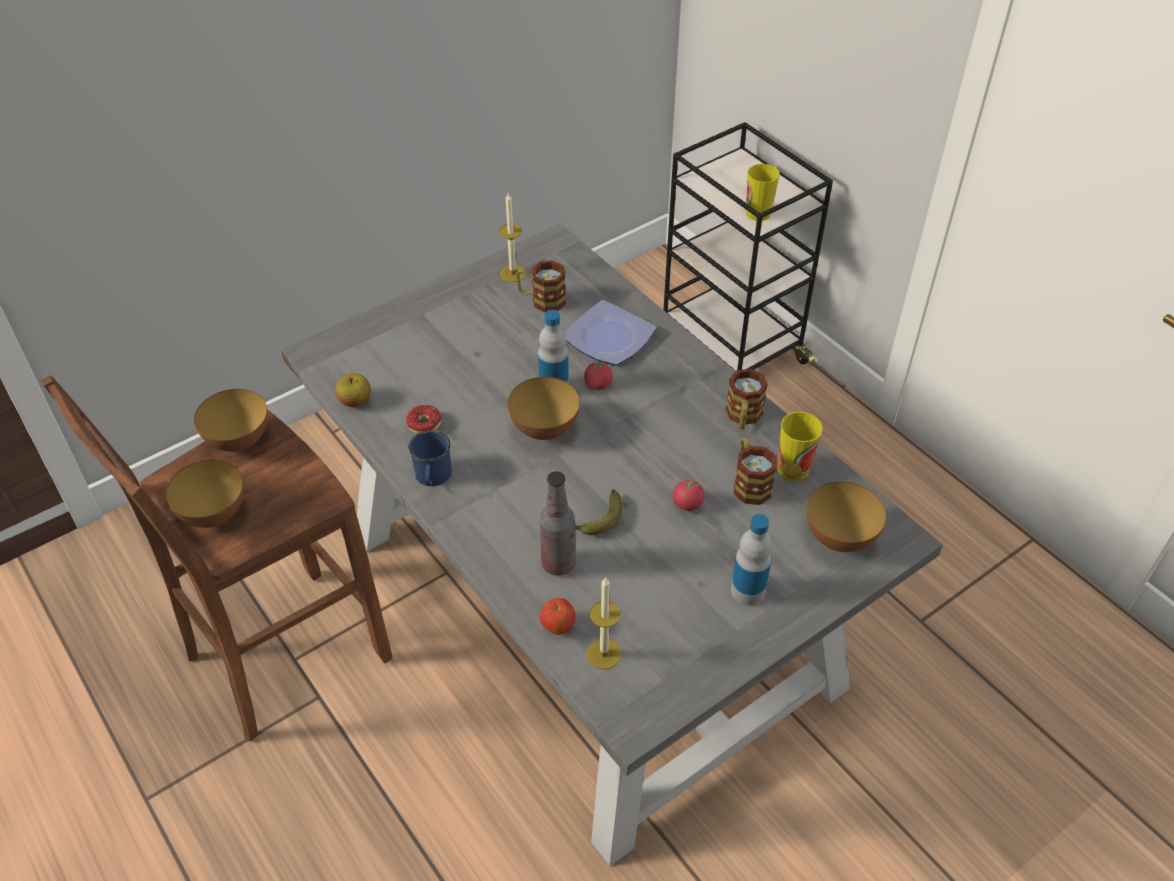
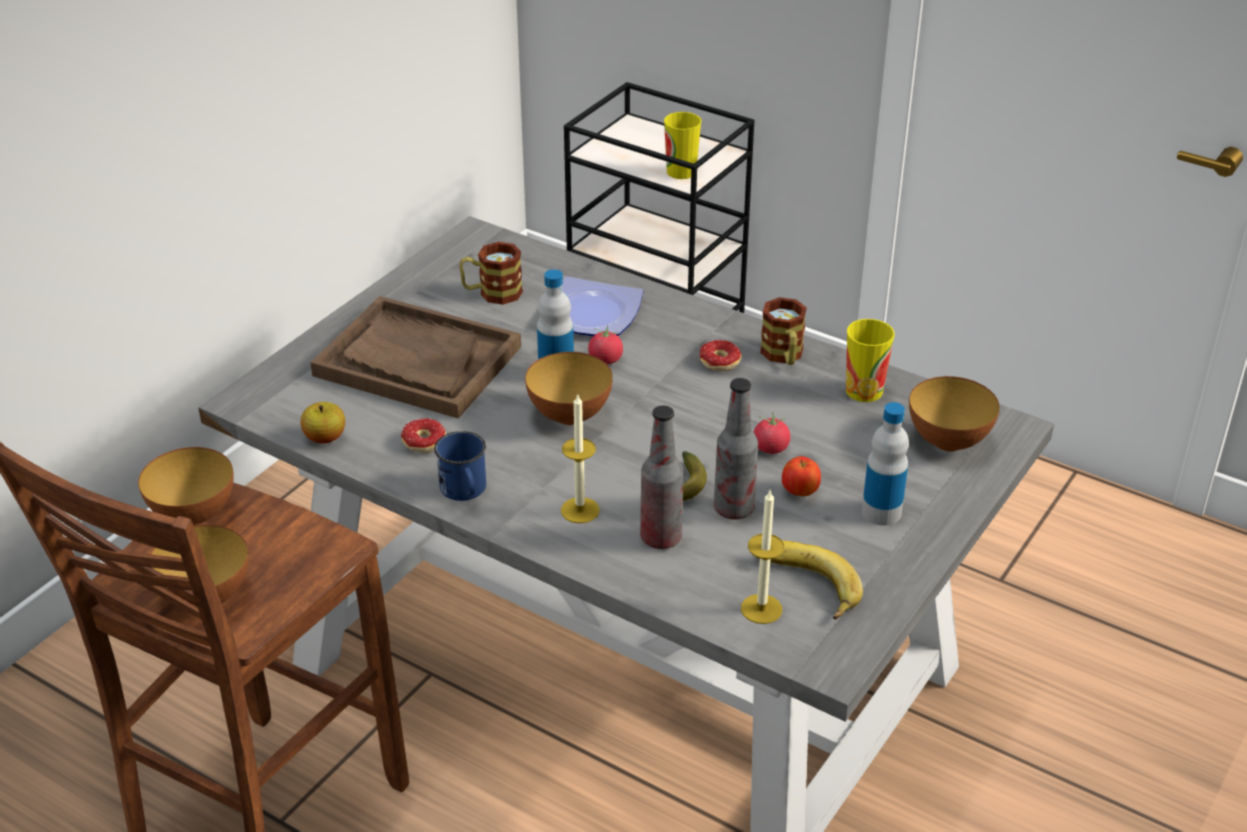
camera: 20 degrees left, 10 degrees down
candle [499,193,526,282] -> candle moved to [561,395,600,523]
apple [540,598,576,635] -> apple moved to [782,456,821,496]
mug [734,437,777,505] -> none
none -> brown tray [311,296,521,419]
none -> donut [699,340,742,371]
none -> bottle [714,378,758,520]
none -> banana [755,541,863,619]

